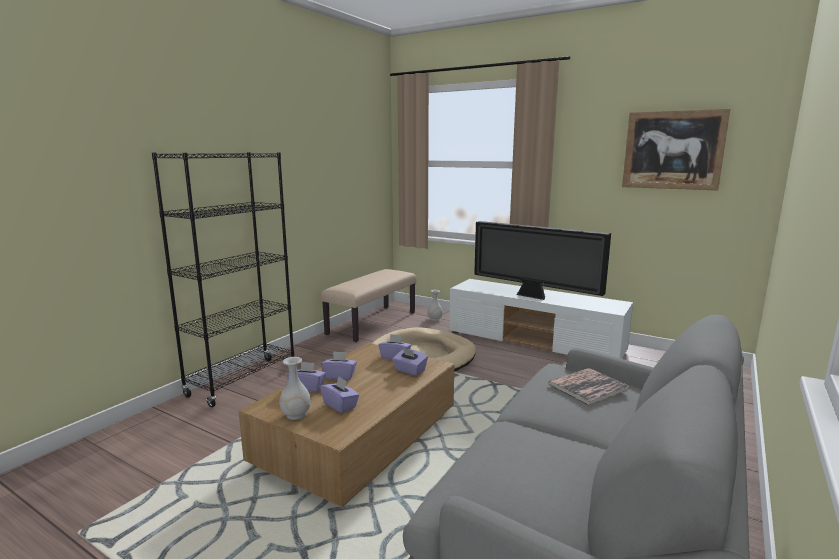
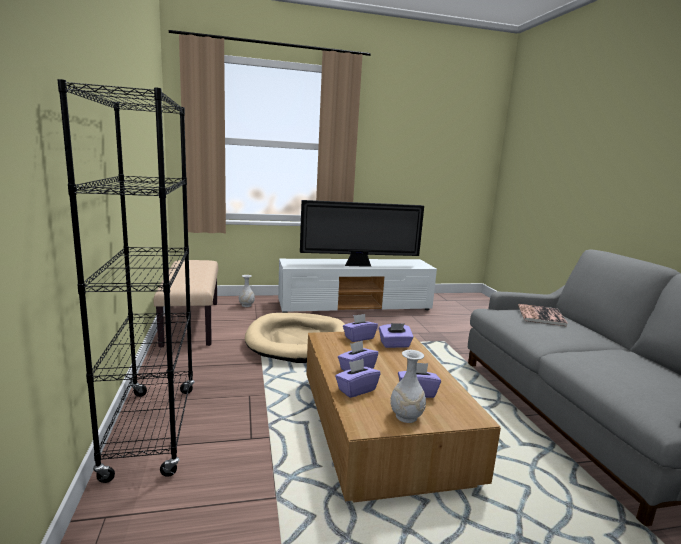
camera: 45 degrees left, 0 degrees up
picture [622,109,730,191] -> none

